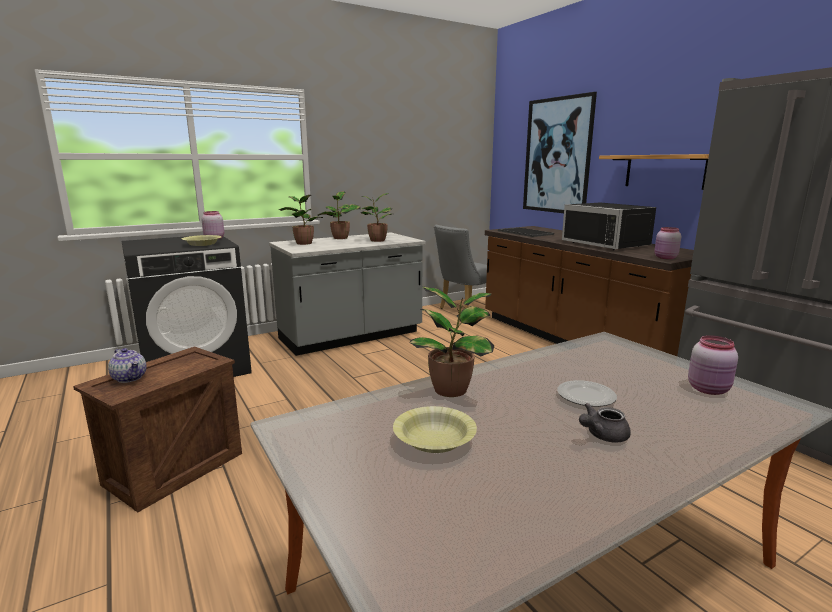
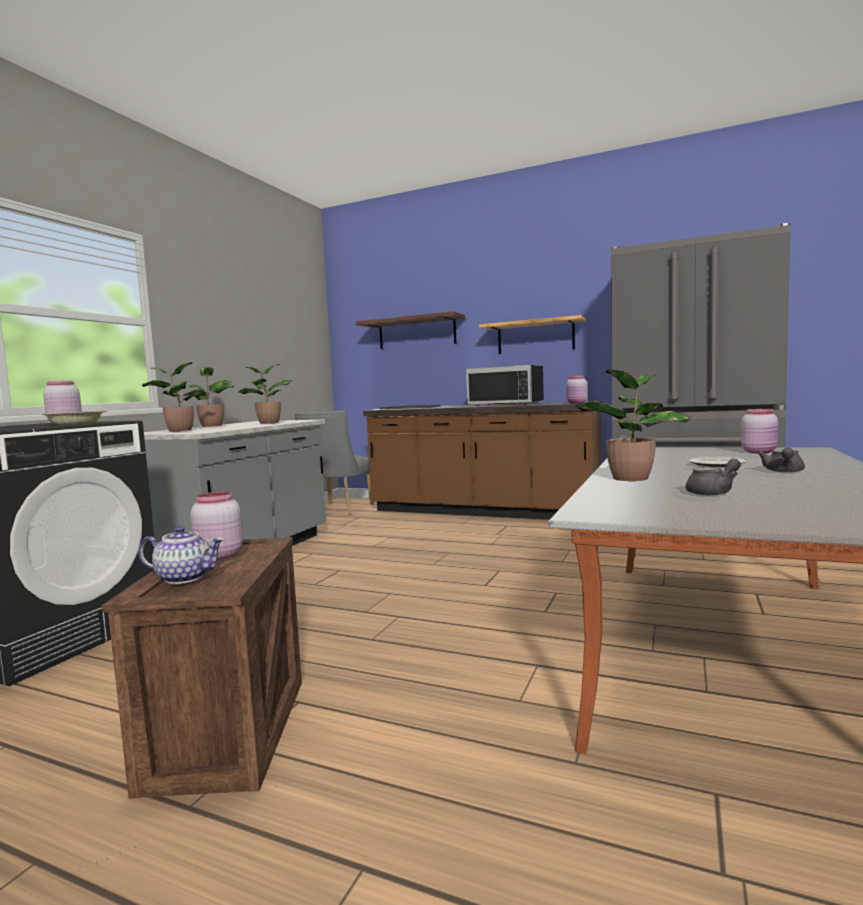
camera: 35 degrees left, 10 degrees down
yellow bowl [393,406,477,453] -> grey teapot [685,459,741,496]
picture [523,92,597,213] -> shelf [356,311,465,349]
none -> pink jar [191,491,243,560]

